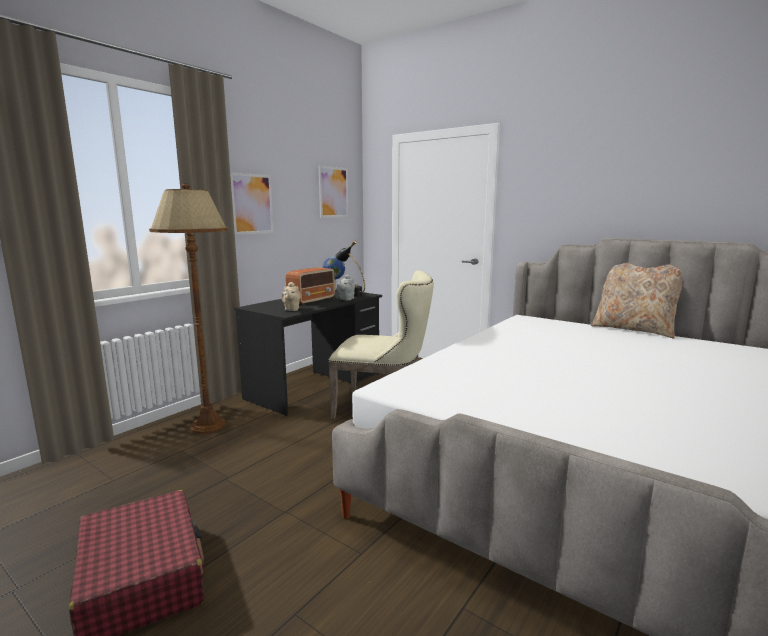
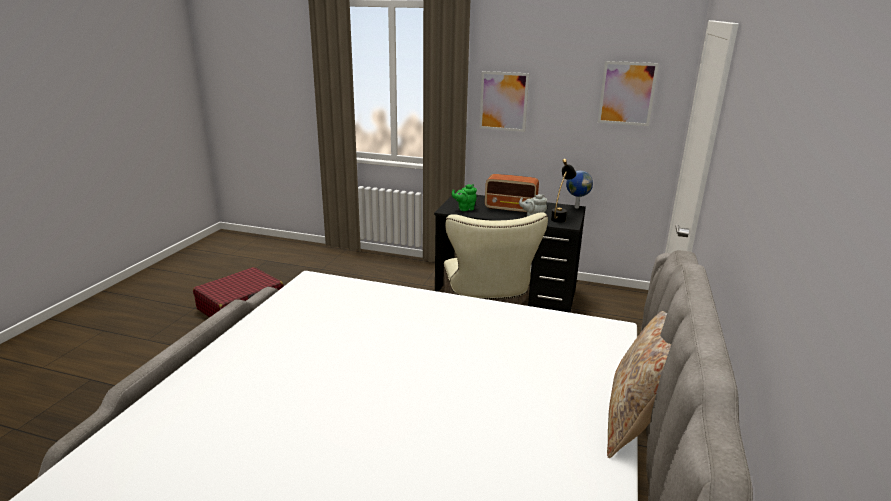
camera: 70 degrees right, 10 degrees up
brown floor lamp [149,183,228,433] -> none
beige teapot [281,282,301,311] -> green teapot [452,184,477,211]

